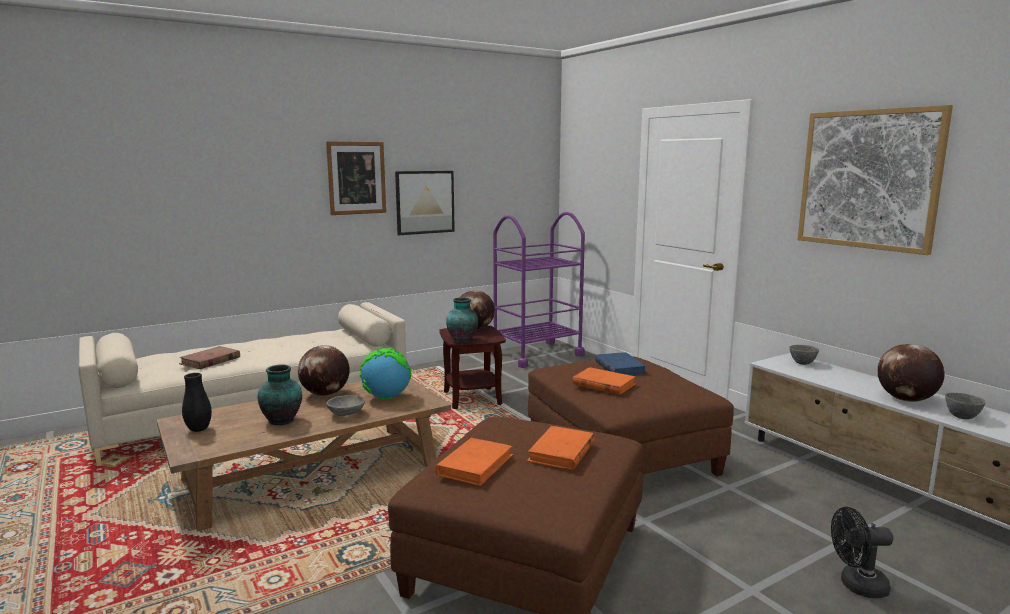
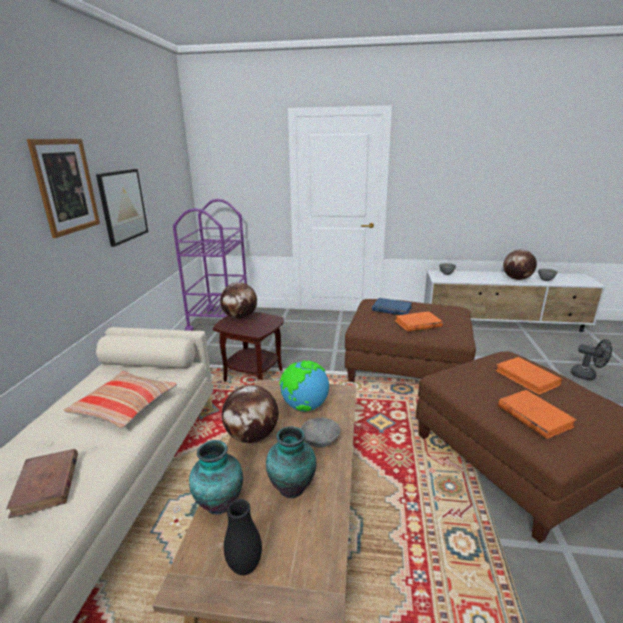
camera: 50 degrees left, 10 degrees up
vase [446,298,478,343] -> vase moved to [189,440,243,515]
picture [798,105,953,255] -> none
black fan [831,507,893,598] -> black fan turned 90 degrees counterclockwise [571,339,612,380]
none -> pillow [63,371,177,429]

